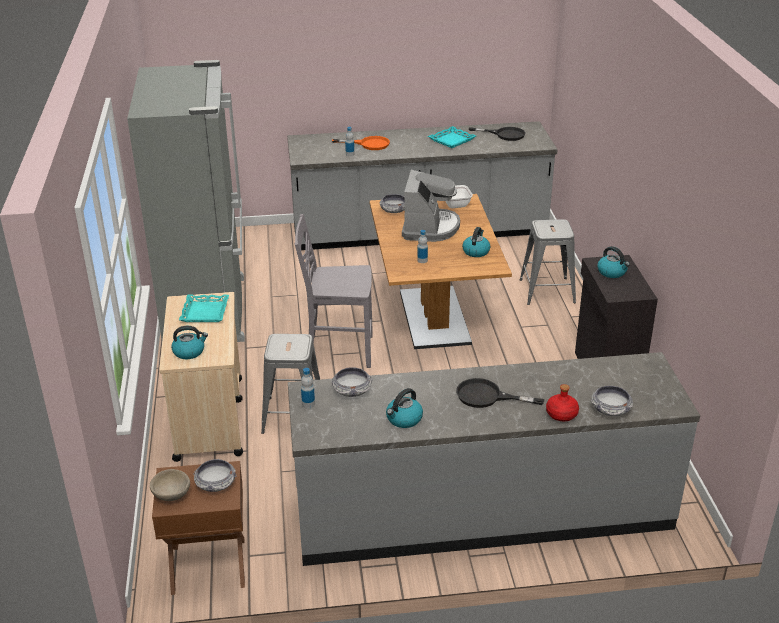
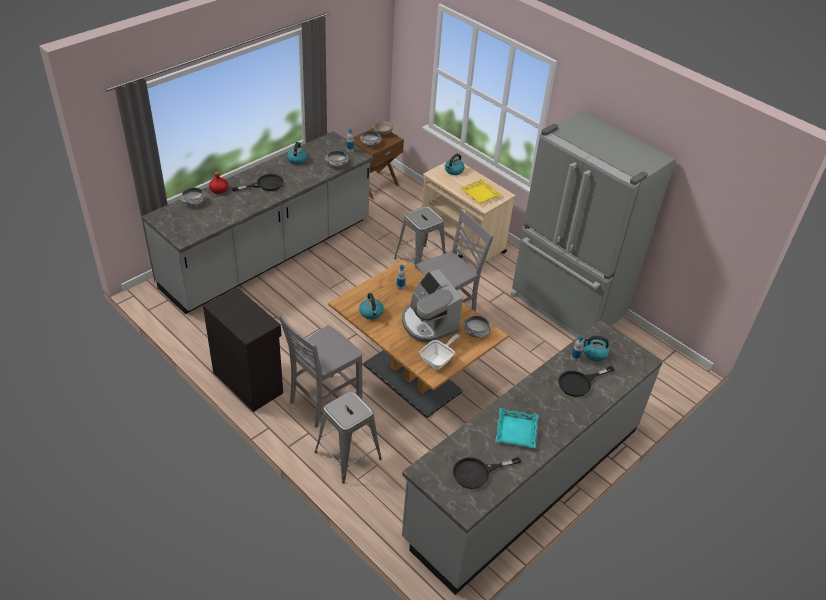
camera: 140 degrees right, 10 degrees up
turquoise tray [179,295,229,322] -> yellow tray [460,179,502,204]
orange frying pan [332,136,390,150] -> black frying pan [558,366,614,397]
kettle [598,246,630,278] -> kettle moved to [582,336,609,361]
none -> grey chair [278,314,362,428]

